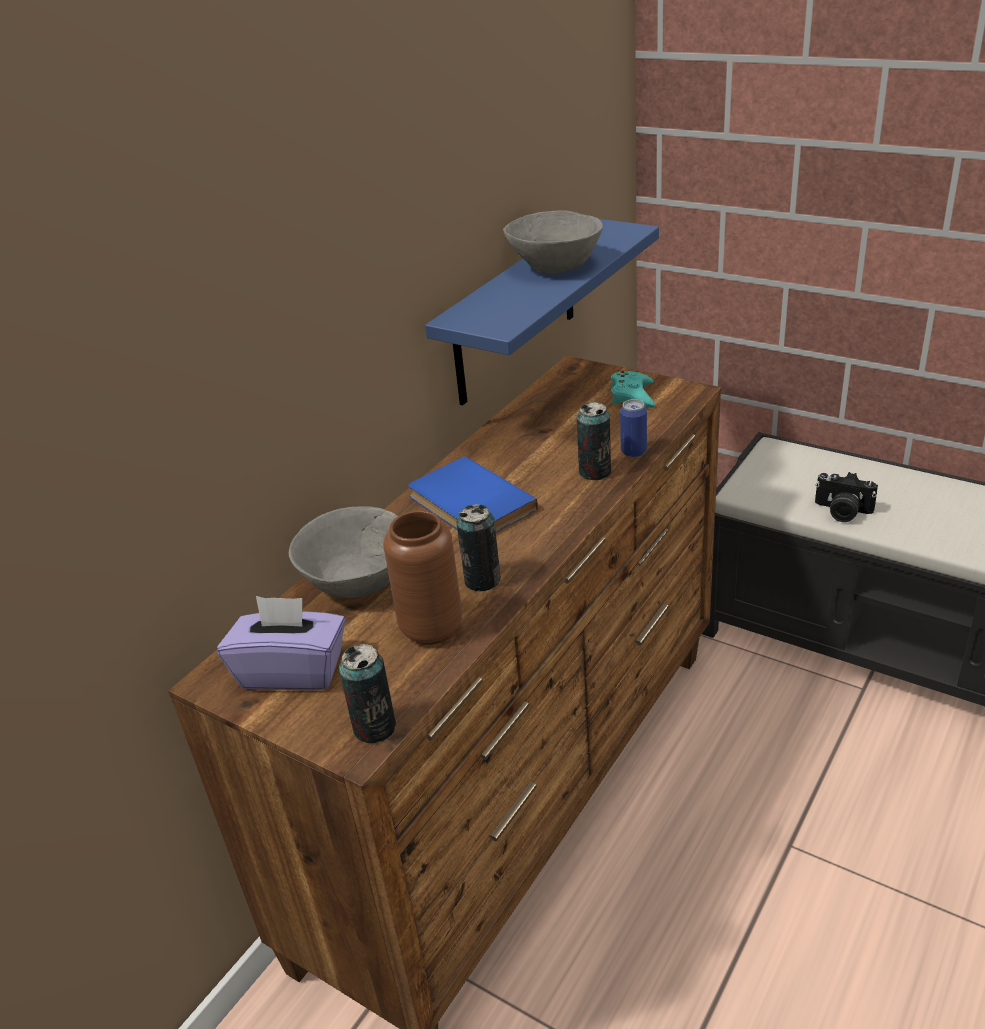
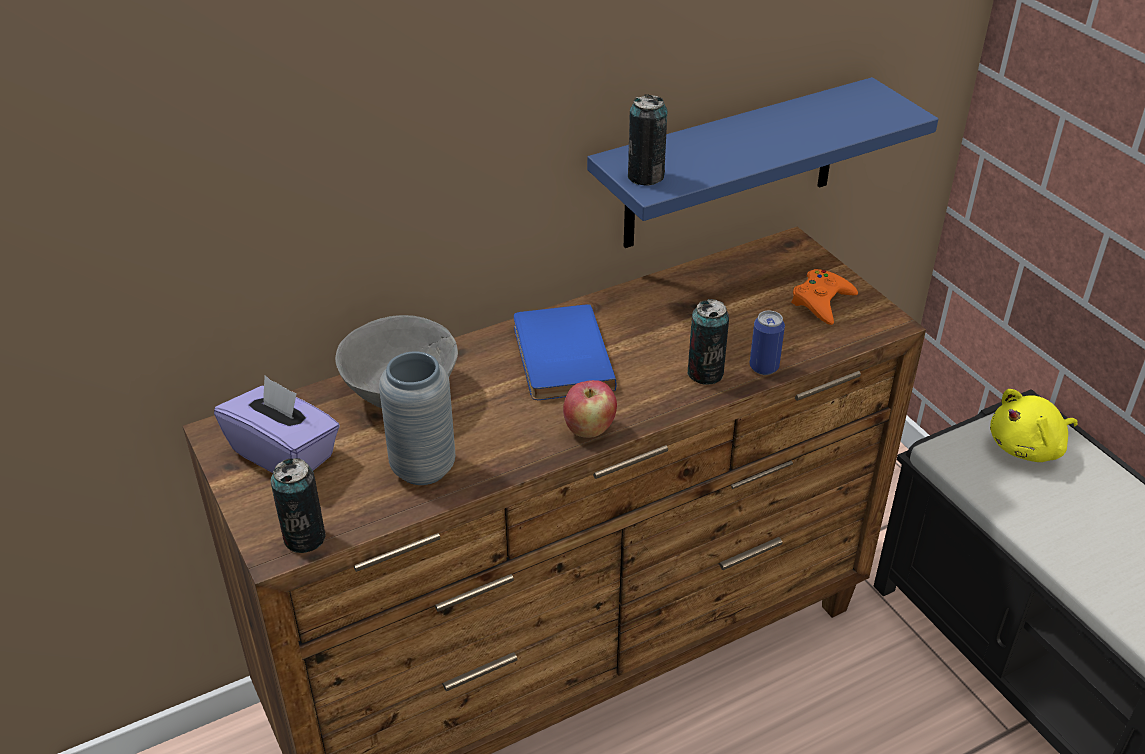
camera: 25 degrees right, 5 degrees up
brown vase [383,510,462,645] -> grey vase [379,352,455,485]
can [457,504,501,592] -> can moved to [628,94,668,185]
grey bowl [503,210,603,274] -> none
turquoise game controller [611,371,656,408] -> orange game controller [791,269,858,325]
camera [815,472,878,522] -> none
none -> apple [563,380,617,438]
none -> yellow plush toy [990,389,1078,462]

